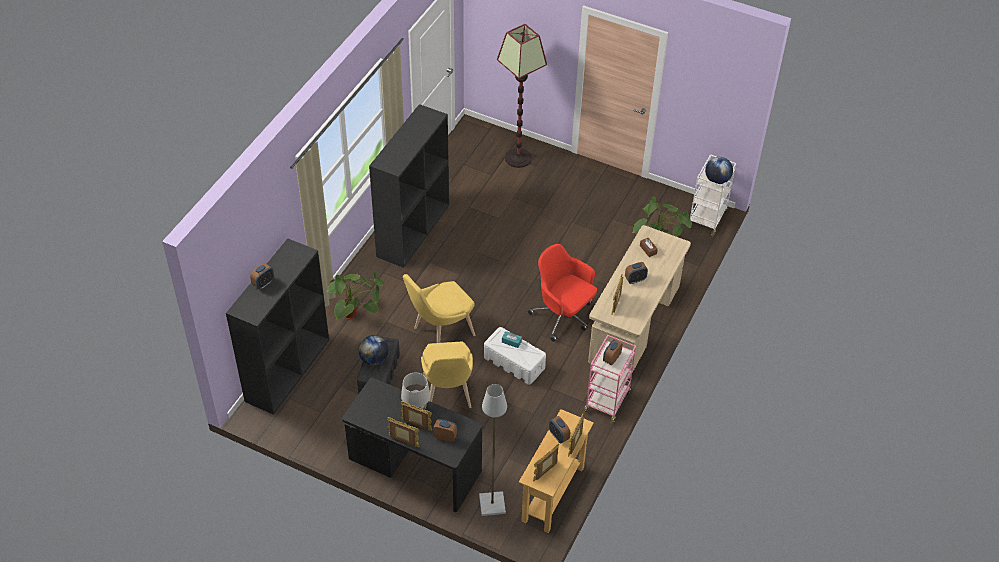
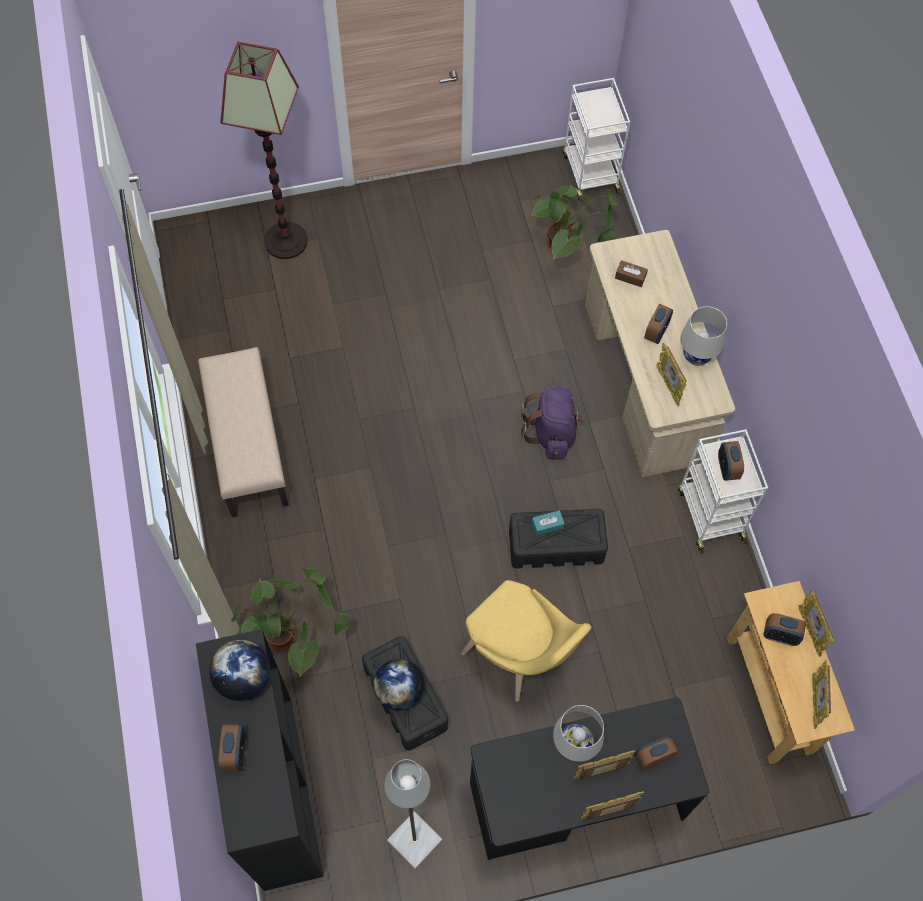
camera: 40 degrees left, 15 degrees up
black bookcase [369,104,449,268] -> beige bench [198,347,289,517]
yellow chair [403,274,475,343] -> none
grey floor lamp [479,384,507,516] -> grey floor lamp moved to [384,759,442,869]
white storage box [484,327,546,385] -> black storage box [509,509,608,569]
red office chair [528,244,597,342] -> purple backpack [521,386,584,460]
pink cart [583,335,636,425] -> white cart [678,429,768,553]
globe [705,157,733,184] -> globe moved to [209,640,270,701]
none -> white table lamp [680,306,727,365]

